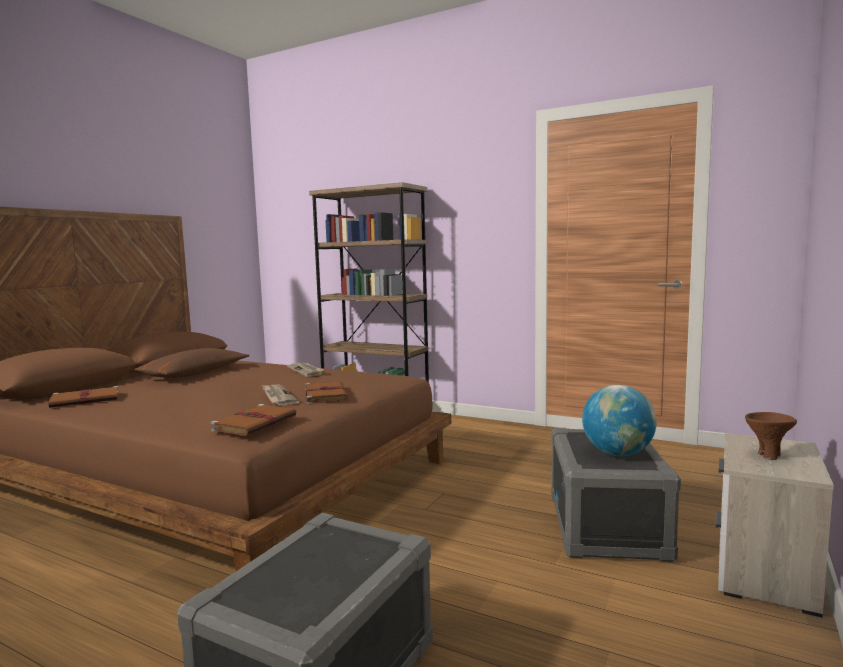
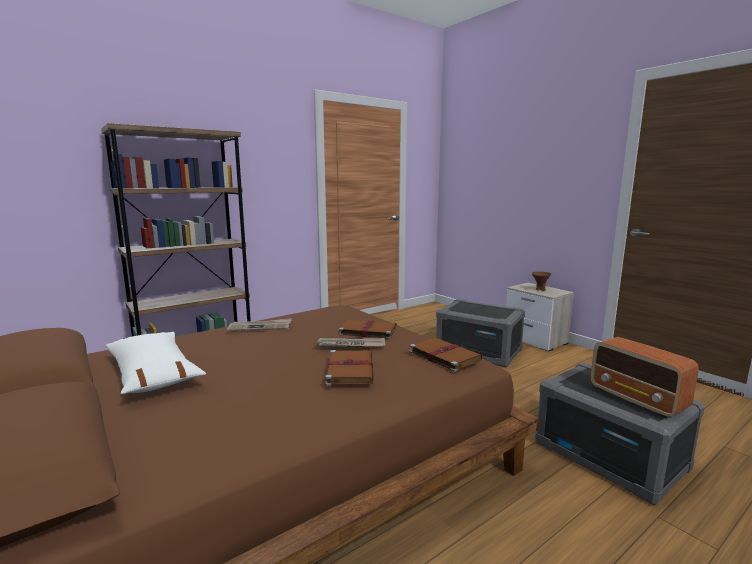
camera: 65 degrees left, 5 degrees up
brown book [48,386,124,408] -> brown book moved to [325,350,373,386]
brown pillow [134,348,249,378] -> white pillow [105,332,206,394]
globe [582,385,657,456] -> none
none -> radio [591,337,699,418]

